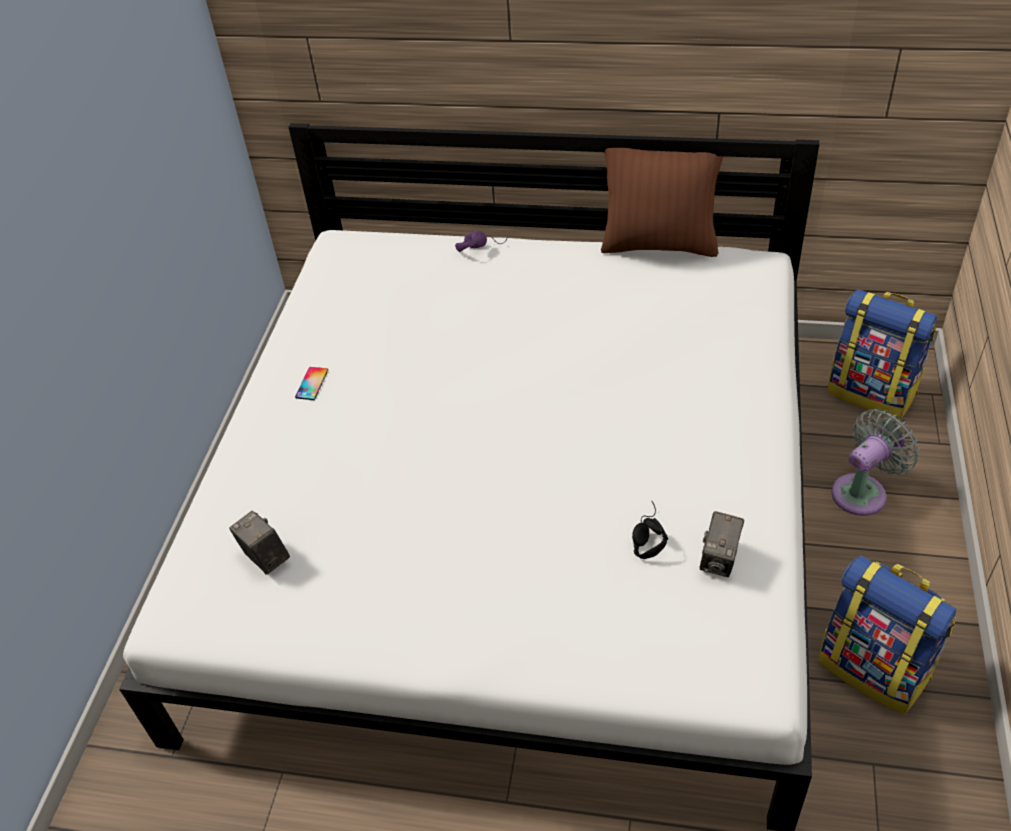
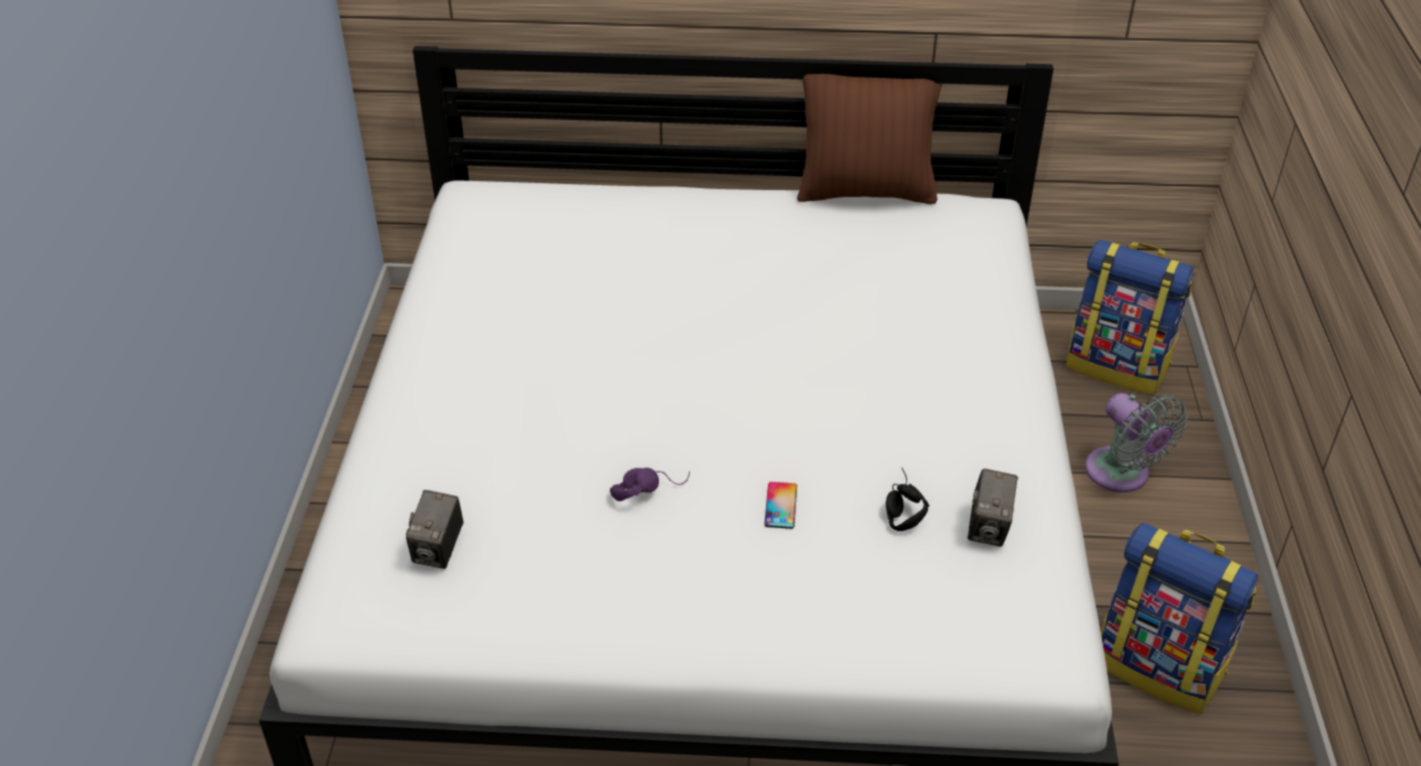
camera: 10 degrees left, 5 degrees down
camera [229,511,290,574] -> camera turned 120 degrees counterclockwise [406,490,464,569]
phone [295,367,328,400] -> phone moved to [764,482,797,529]
purple headphones [455,231,508,252] -> purple headphones moved to [610,468,690,501]
grey fan [831,409,919,516] -> grey fan turned 105 degrees clockwise [1085,393,1188,493]

